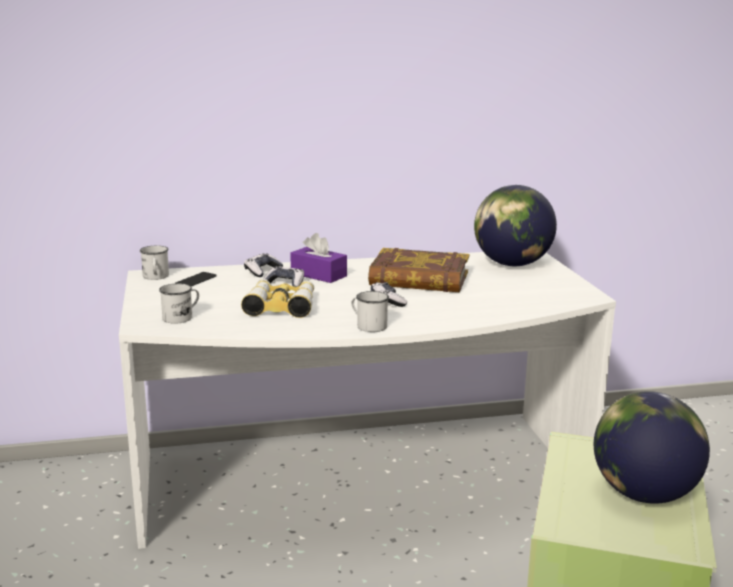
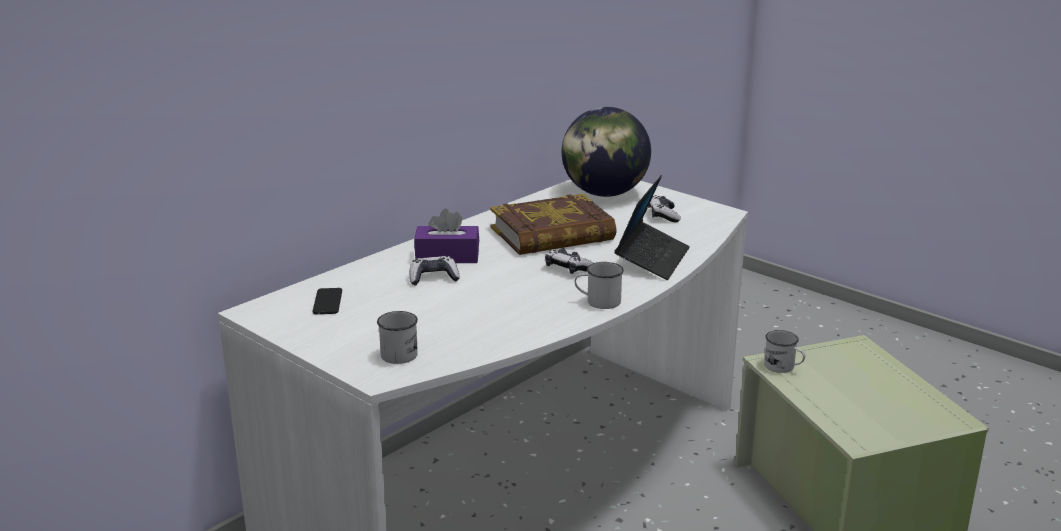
camera: 35 degrees left, 5 degrees up
white mug [140,245,169,280] -> white mug moved to [764,330,805,373]
binoculars [241,279,314,318] -> none
game controller [244,253,283,277] -> game controller moved to [648,195,681,222]
globe [594,391,710,504] -> none
none -> laptop [615,175,690,280]

